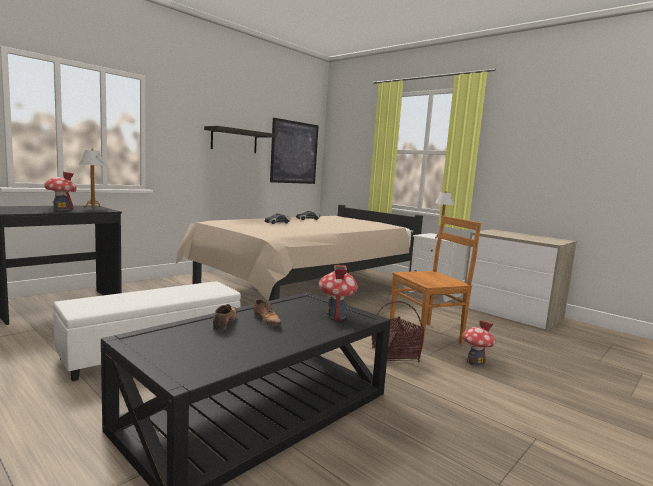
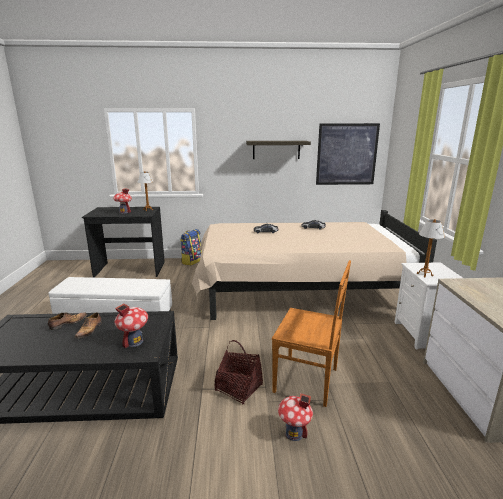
camera: 45 degrees right, 10 degrees up
none -> backpack [180,229,202,266]

